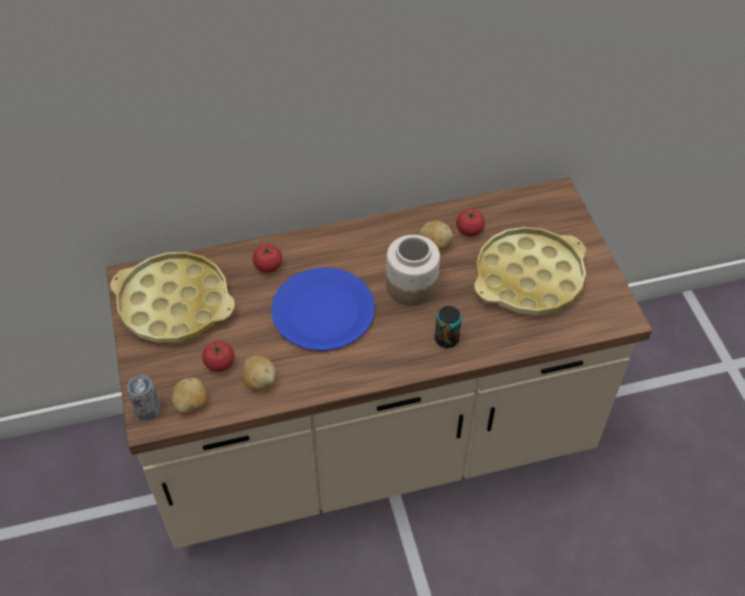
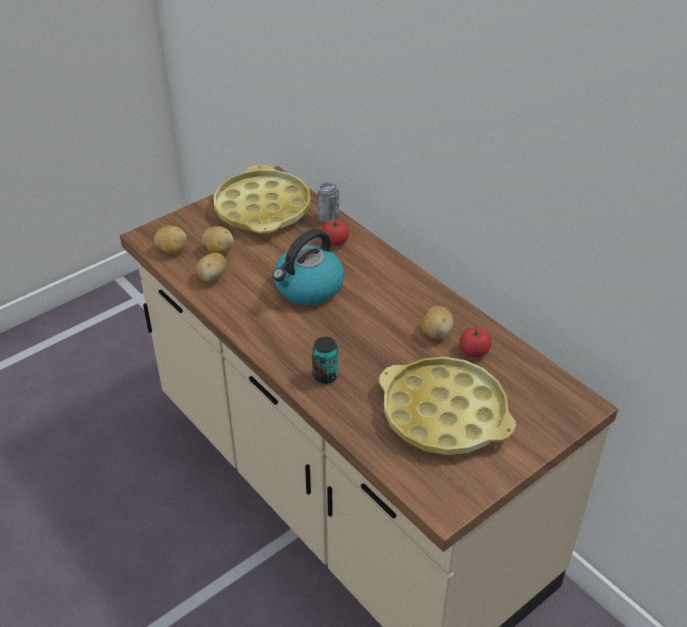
camera: 65 degrees right, 10 degrees down
can [127,375,161,420] -> can moved to [317,182,339,223]
tomato [202,341,235,372] -> potato [202,226,233,255]
blue plate [271,267,375,351] -> kettle [272,229,344,305]
jar [386,235,440,305] -> none

